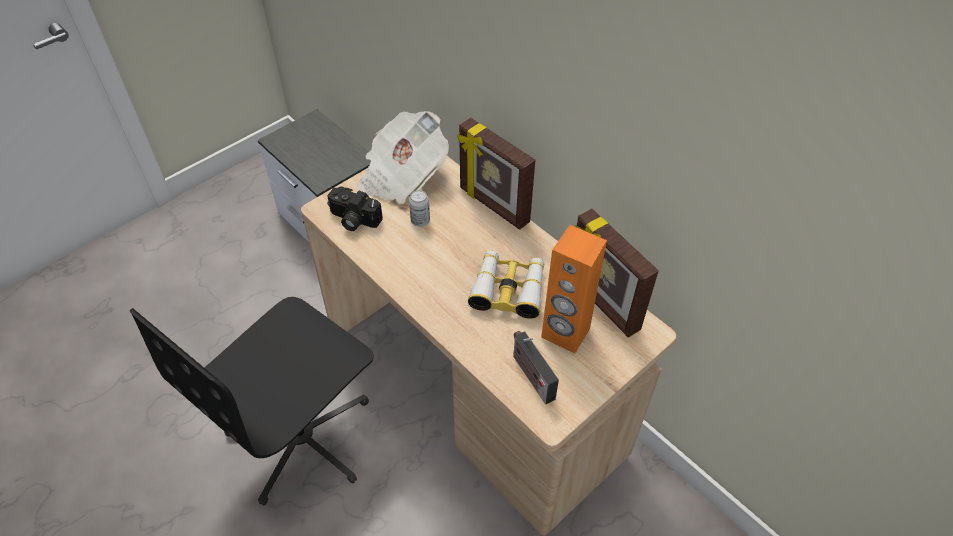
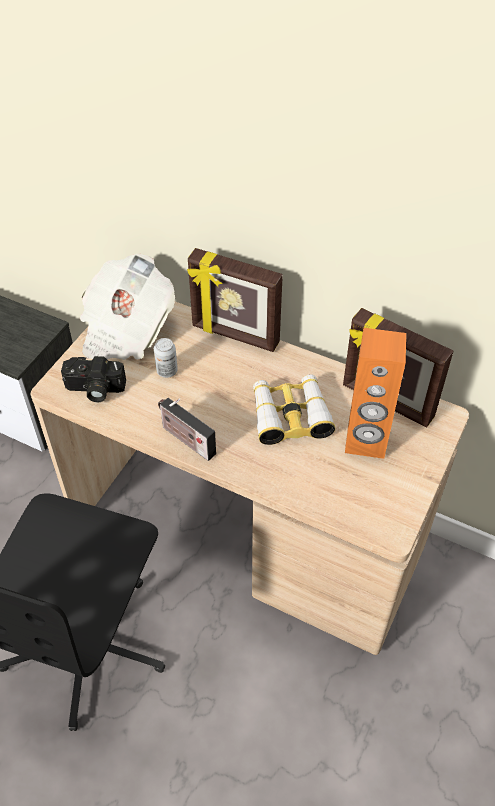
camera: 20 degrees left, 0 degrees up
radio [513,331,559,404] -> radio moved to [158,398,216,461]

